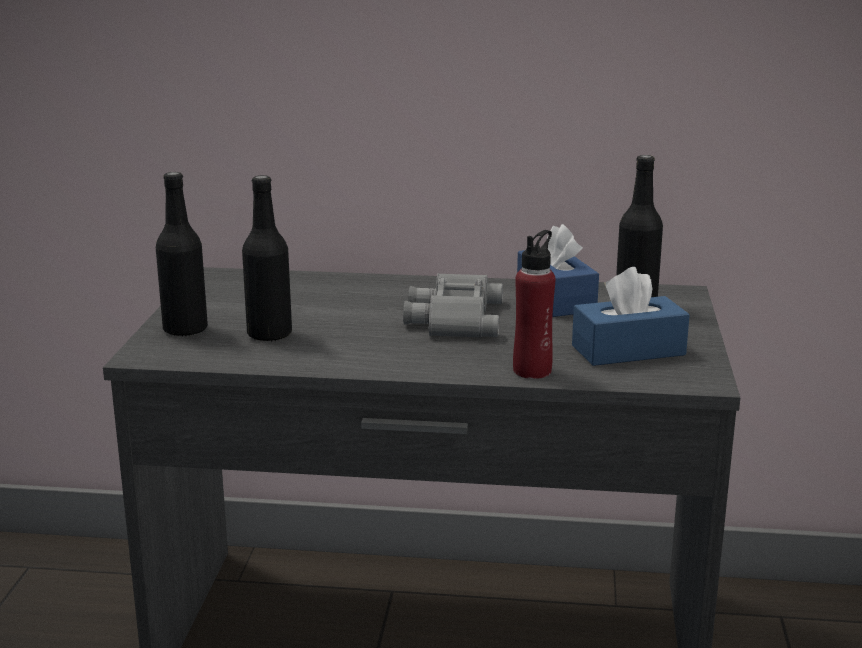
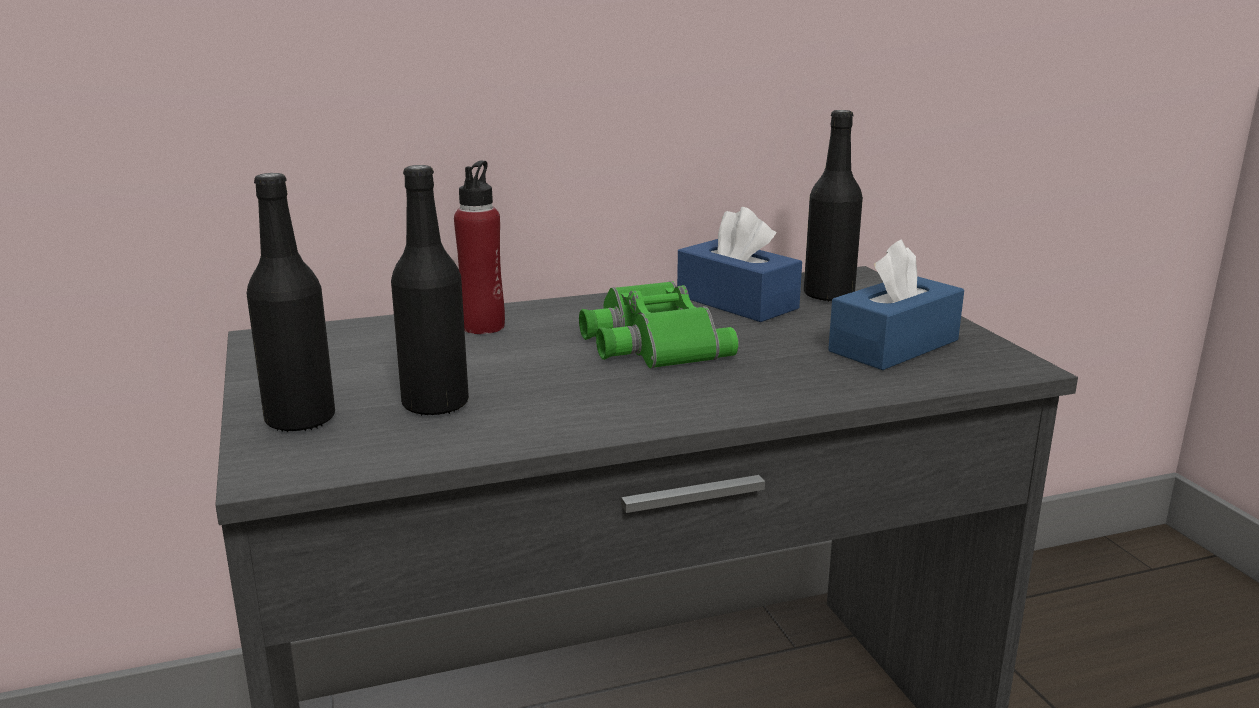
camera: 25 degrees left, 0 degrees up
grey binoculars [403,273,503,338] -> green binoculars [579,281,739,369]
red bottle [513,230,555,379] -> red bottle moved to [454,160,505,334]

